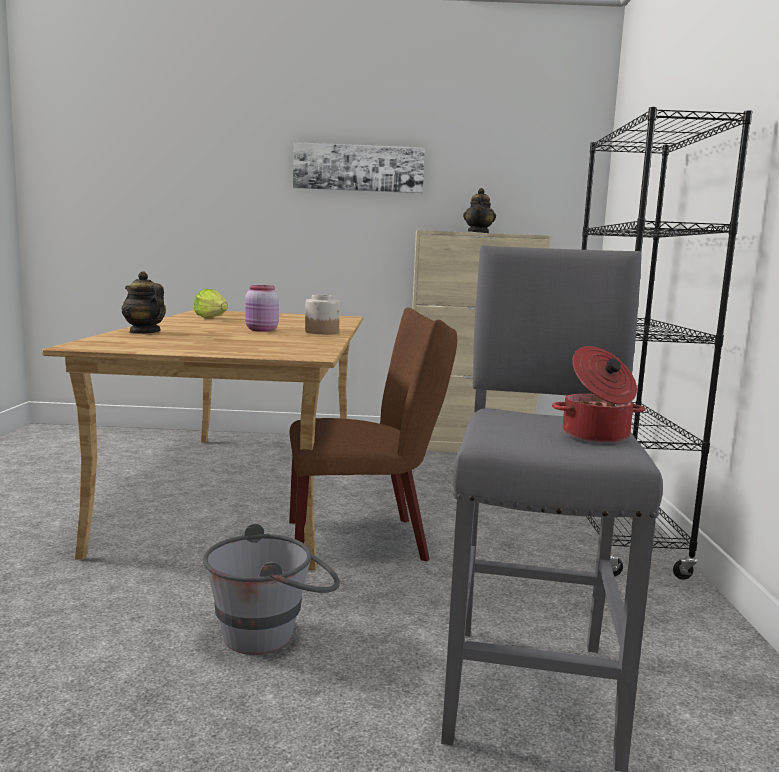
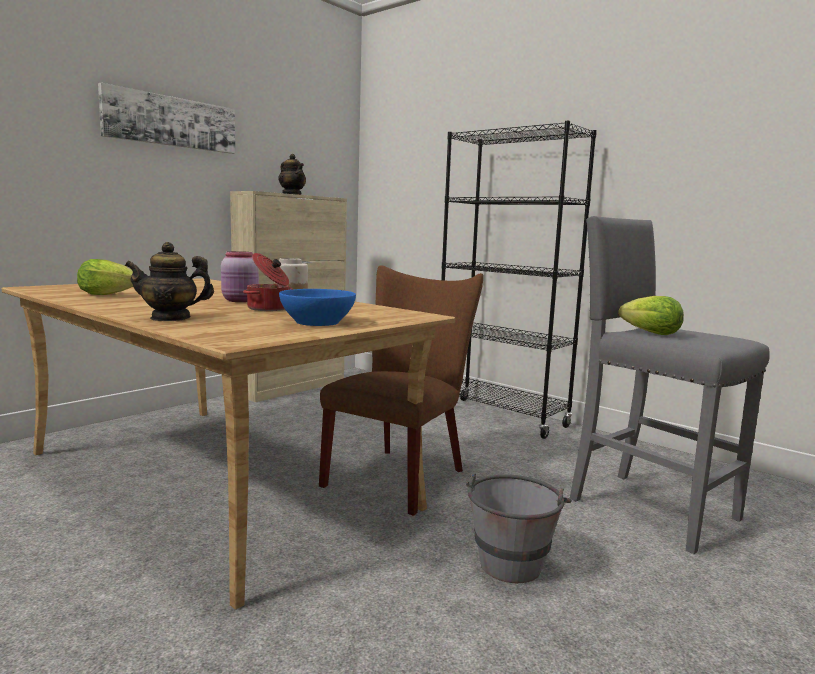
camera: 50 degrees left, 0 degrees up
cooking pot [552,346,645,443] -> cooking pot moved to [243,253,292,311]
none -> blue bowl [279,289,356,326]
none -> lettuce [618,296,684,335]

